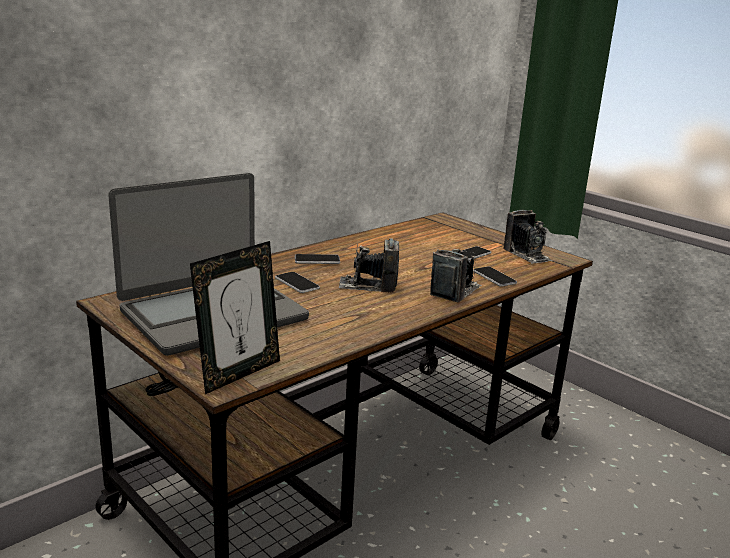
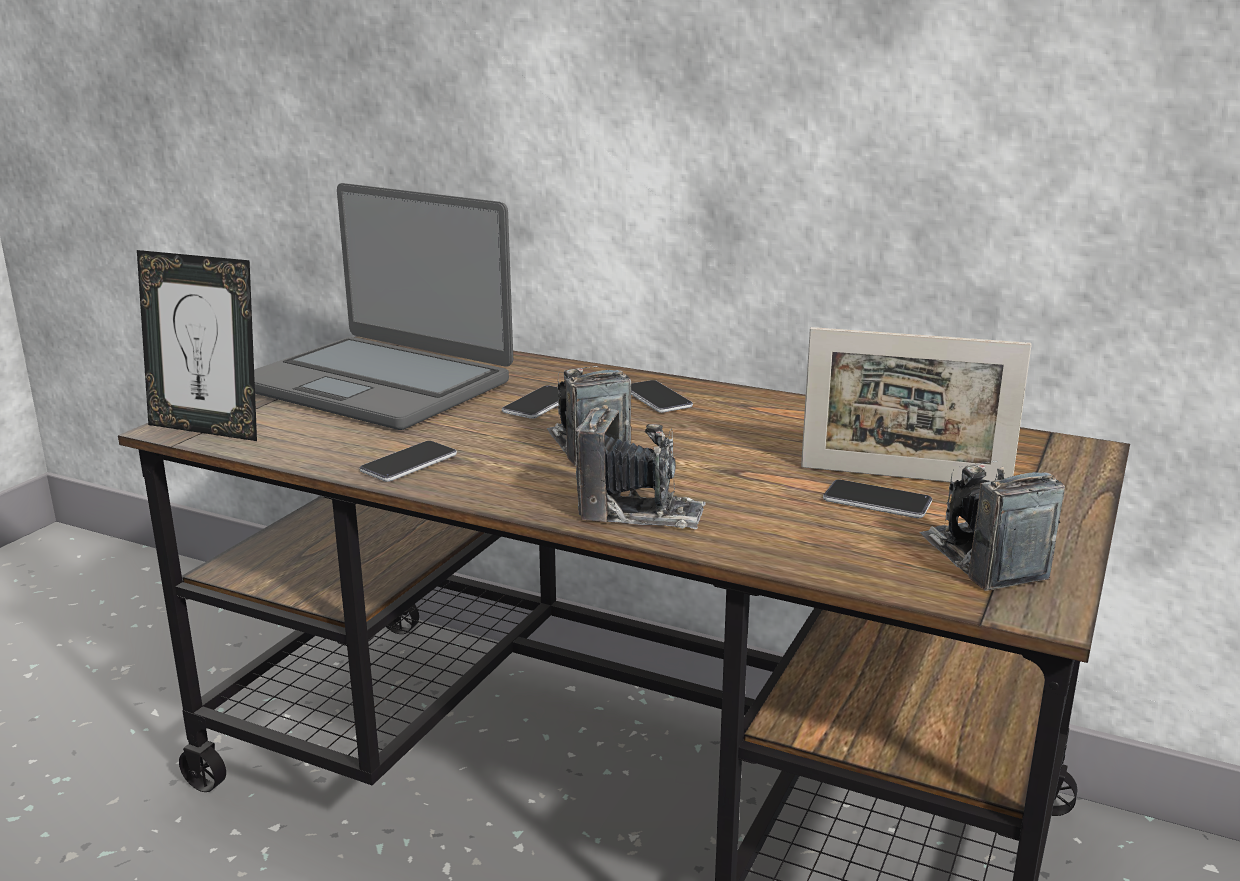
camera: 70 degrees right, 0 degrees up
phone [473,266,517,287] -> phone moved to [360,441,457,482]
camera [504,210,553,264] -> camera turned 120 degrees clockwise [919,461,1065,591]
none -> picture frame [801,327,1032,482]

